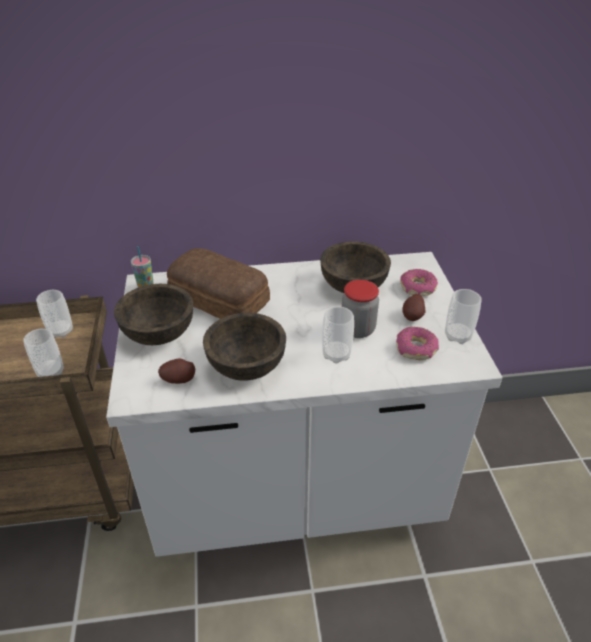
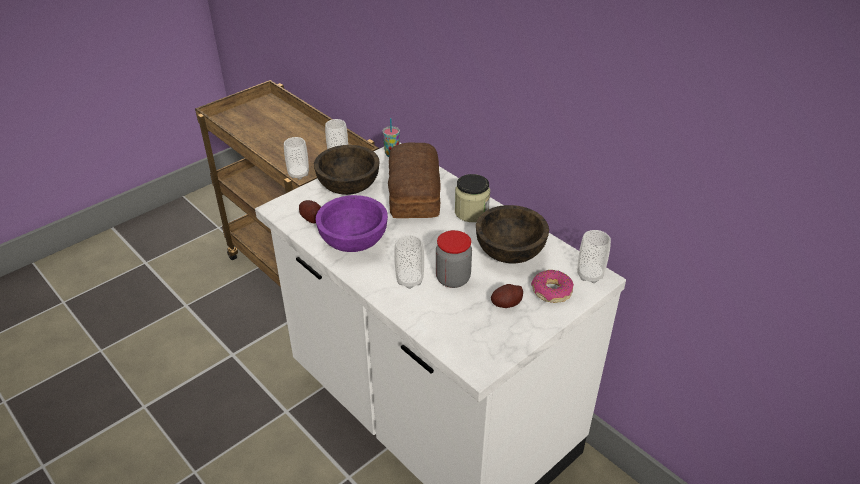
camera: 55 degrees right, 0 degrees up
brown bowl [203,313,286,381] -> purple bowl [316,195,388,252]
donut [396,327,439,360] -> none
cup [445,289,482,344] -> cup moved to [577,230,611,283]
none -> jar [455,174,490,222]

